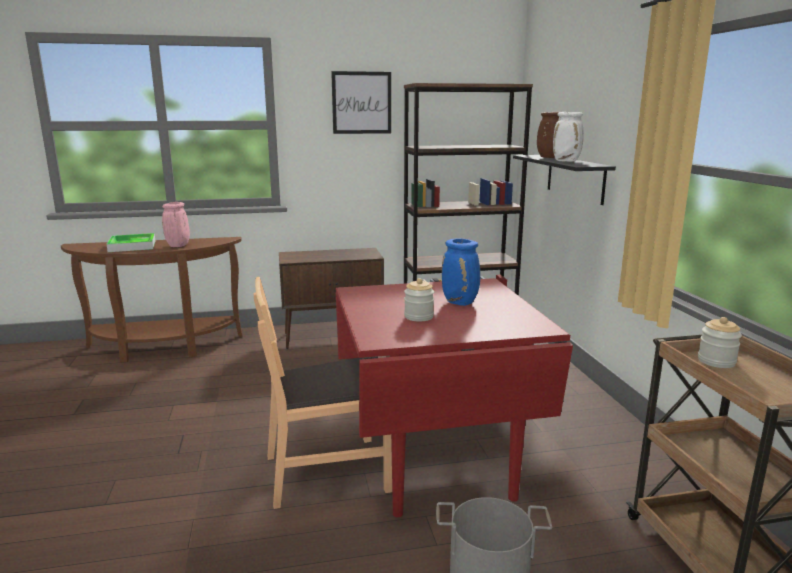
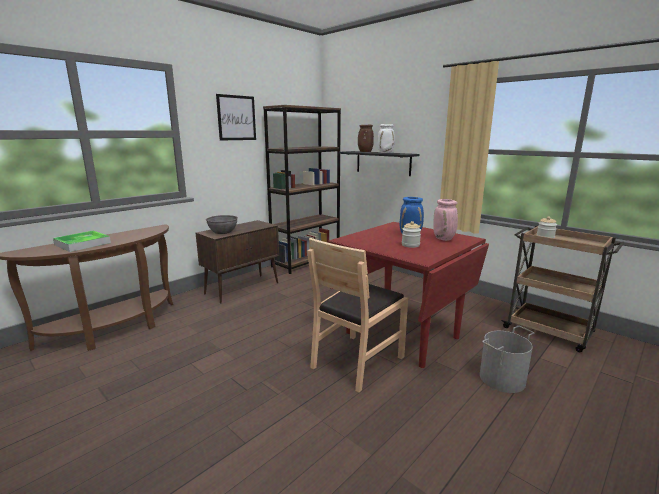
camera: 35 degrees left, 0 degrees up
pink vase [162,202,190,247] -> pink vase moved to [433,199,458,241]
none -> grey bowl [206,215,238,234]

